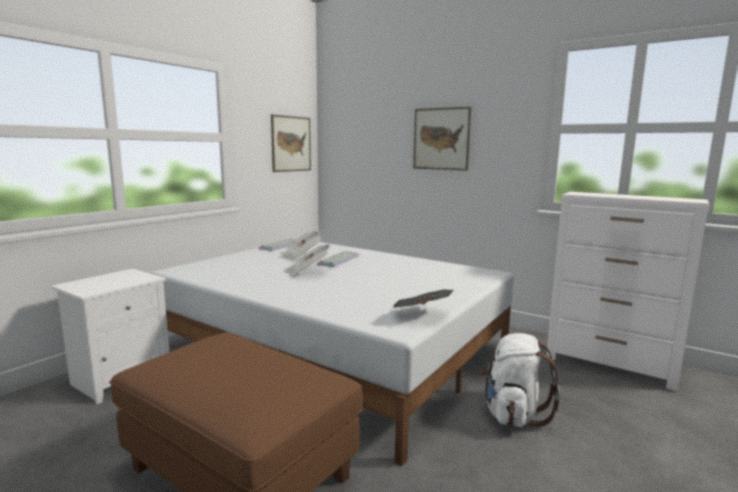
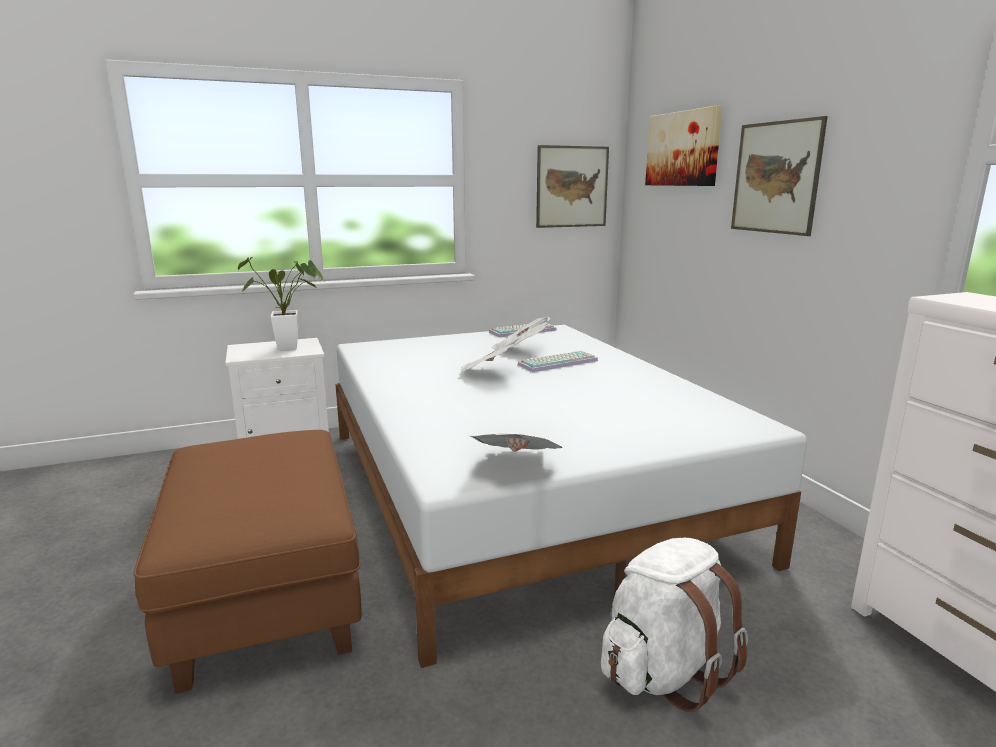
camera: 35 degrees right, 5 degrees up
none -> potted plant [238,257,324,351]
none -> picture [645,105,723,186]

